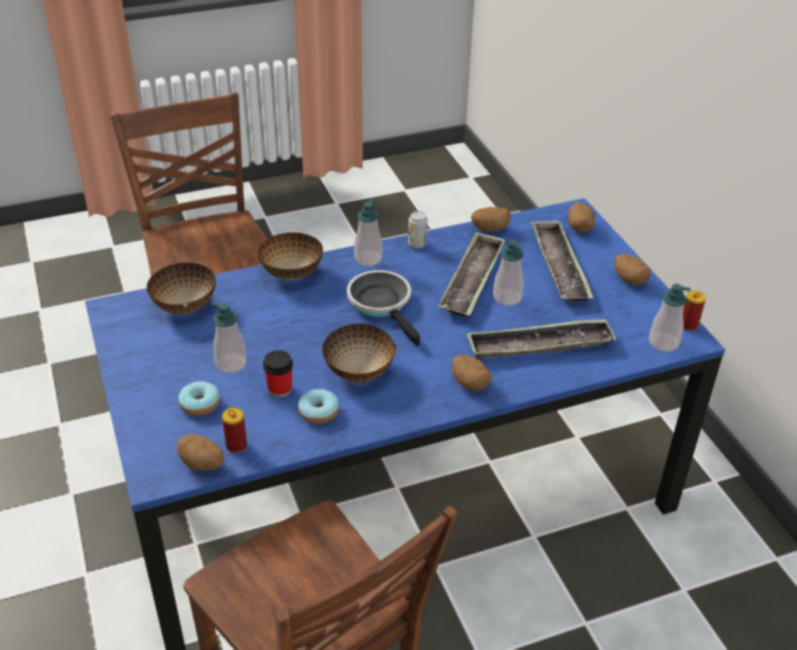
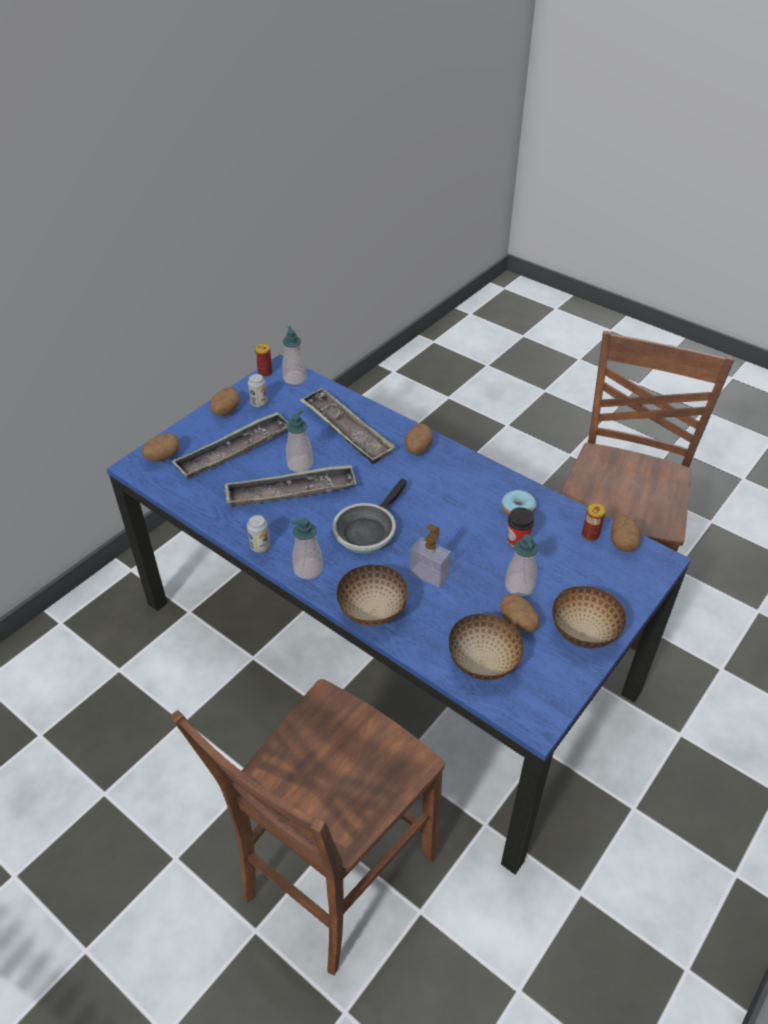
camera: 120 degrees left, 5 degrees up
donut [178,381,220,416] -> none
bowl [322,324,397,382] -> bowl moved to [552,586,626,649]
potato [471,207,511,231] -> potato moved to [500,594,539,632]
none -> can [248,374,267,407]
none -> soap dispenser [409,524,451,588]

